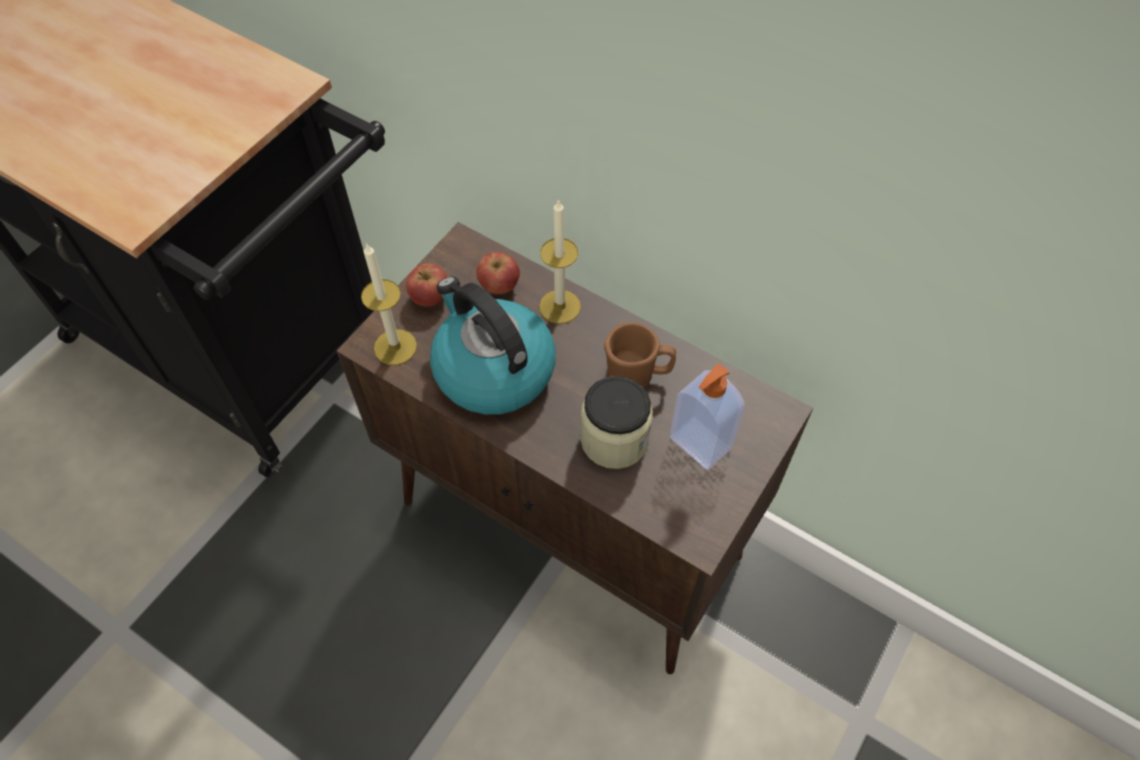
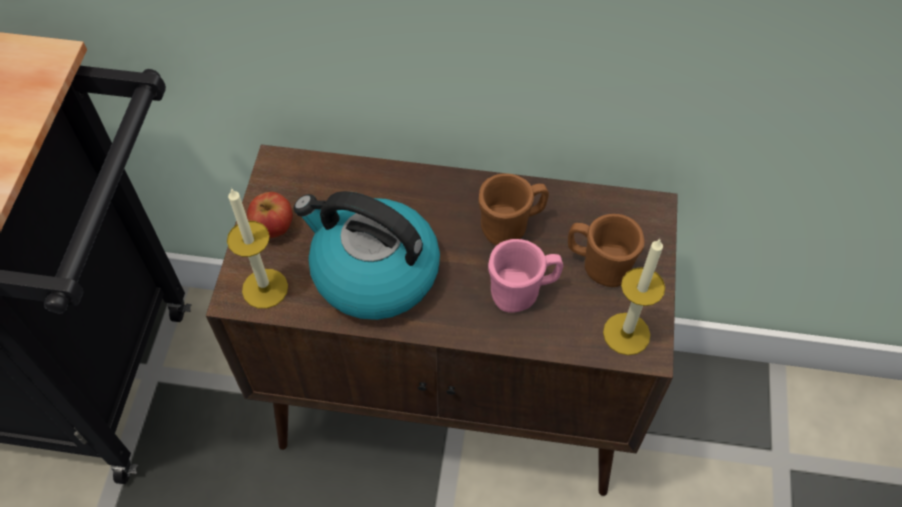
camera: 25 degrees left, 0 degrees up
apple [476,252,520,295] -> none
candle [539,199,581,324] -> candle moved to [603,238,665,355]
jar [581,376,653,469] -> pink mug [488,239,563,313]
soap dispenser [670,363,745,470] -> brown mug [568,214,644,287]

